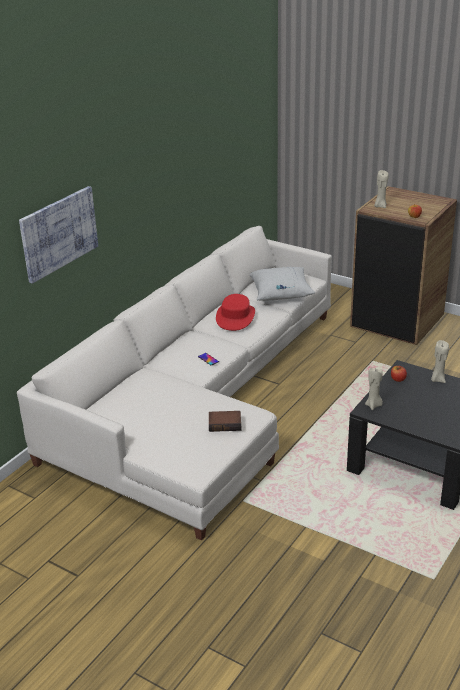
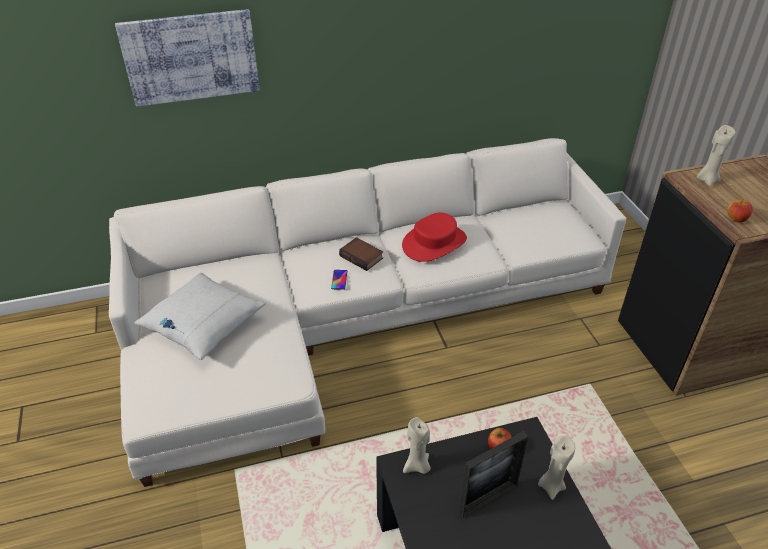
camera: 40 degrees right, 10 degrees up
book [209,411,241,432] -> book moved to [339,237,383,271]
grey pillow [250,267,315,301] -> grey pillow moved to [134,273,266,360]
none -> picture frame [459,431,528,518]

